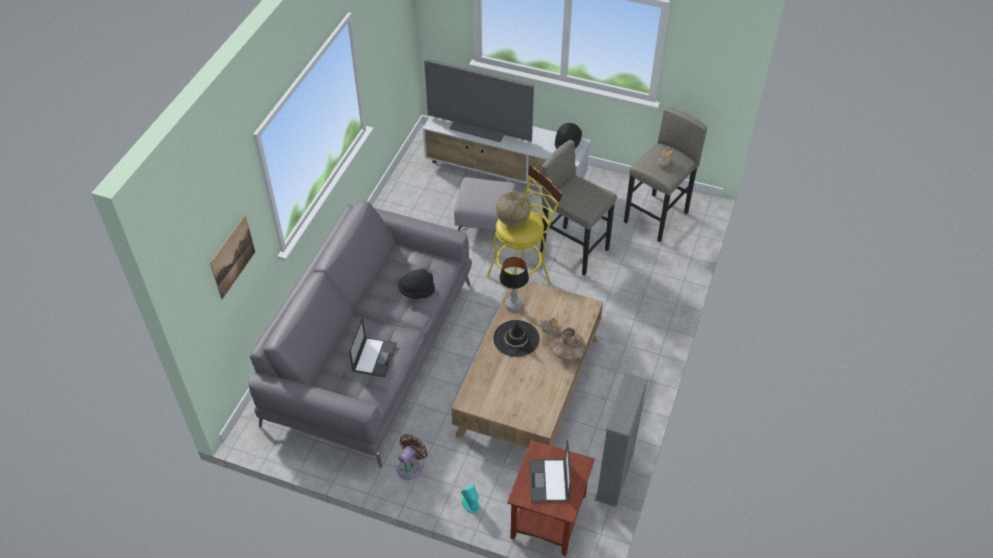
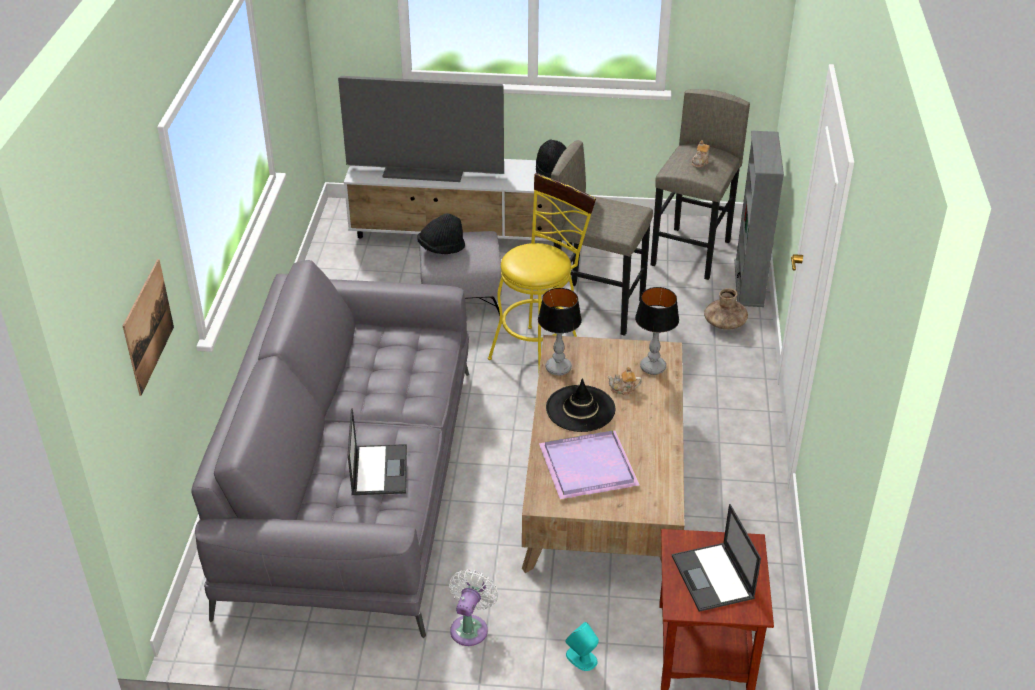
camera: 15 degrees left, 10 degrees down
brown fan [397,434,428,480] -> white fan [449,569,498,646]
black hat [398,269,435,299] -> black hat moved to [417,213,465,254]
globe [496,191,531,226] -> none
brown vase [551,327,586,360] -> brown vase moved to [704,288,748,330]
grey bookcase [595,373,648,507] -> grey bookcase moved to [734,131,784,307]
none -> purple tray [539,430,640,500]
none -> table lamp [635,287,679,375]

